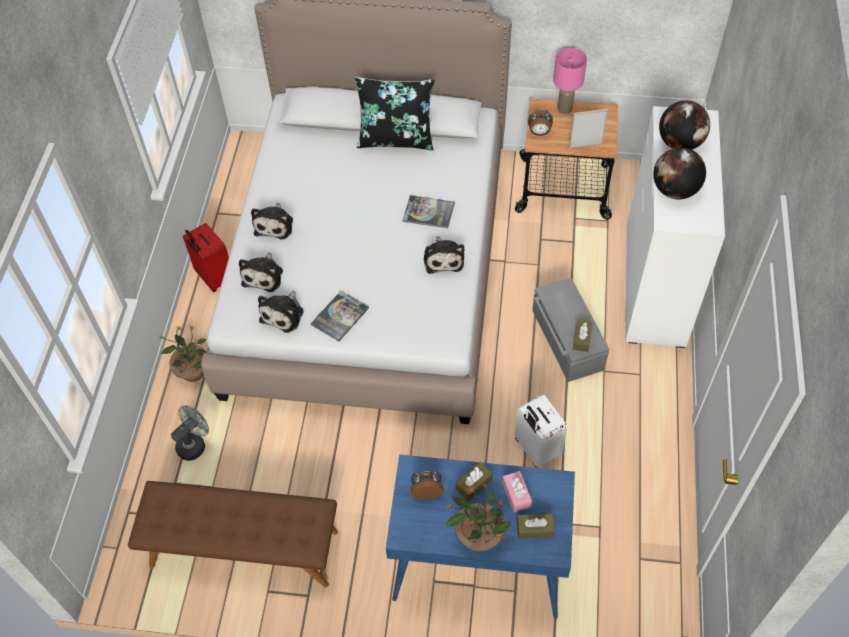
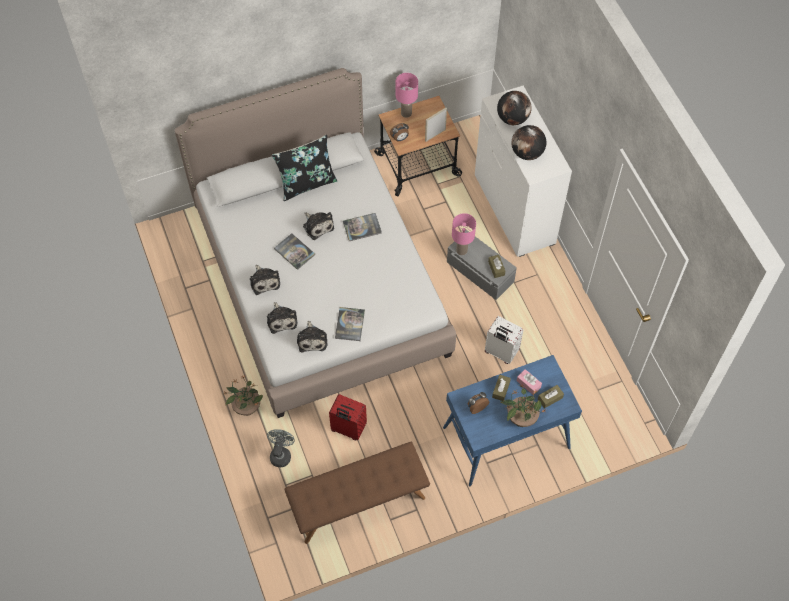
camera: 30 degrees left, 5 degrees up
red suitcase [183,223,229,292] -> red suitcase moved to [329,394,367,440]
plush toy [424,236,464,274] -> plush toy moved to [303,212,334,240]
none -> book [274,233,315,270]
none -> pink table lamp [452,213,476,255]

